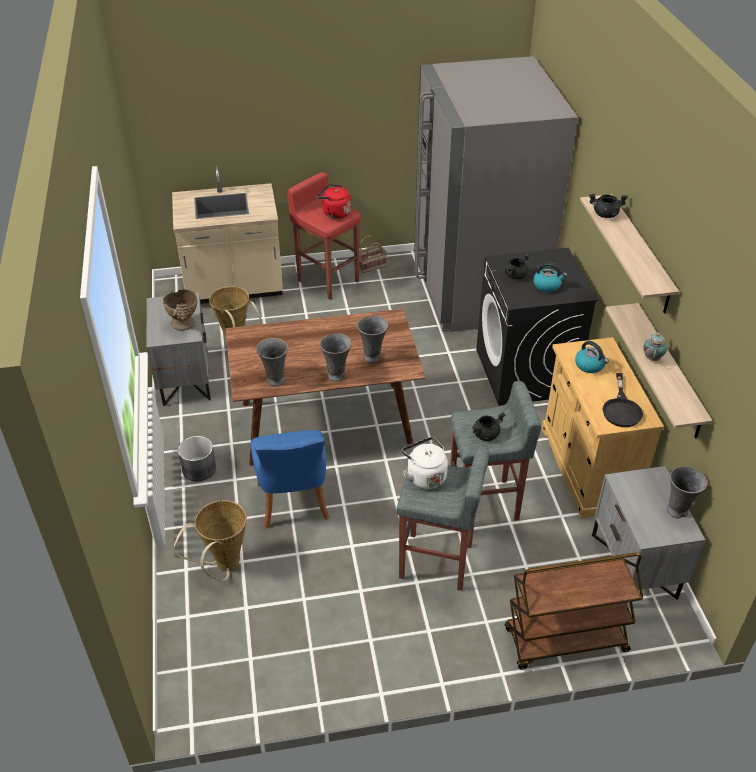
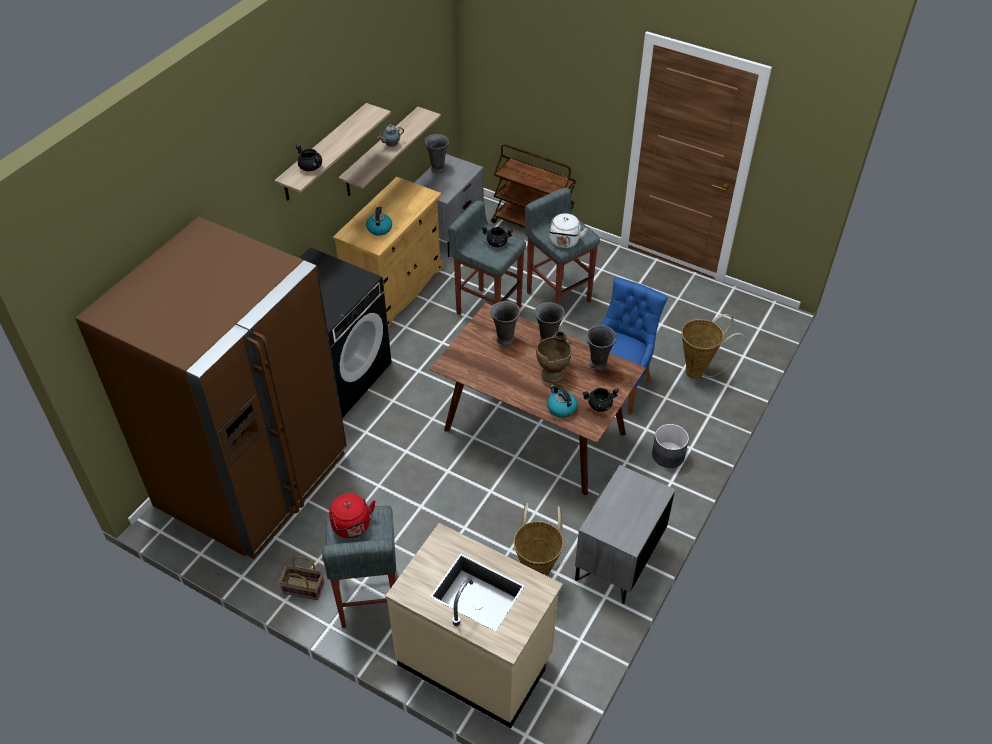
camera: 140 degrees left, 5 degrees up
beige vase [163,289,197,331] -> beige vase moved to [536,331,572,383]
red stool [287,172,361,300] -> grey stool [322,506,396,628]
grey fridge [414,56,578,332] -> brown fridge [75,217,347,559]
black cooking pot [504,253,530,279] -> black cooking pot moved to [582,388,619,412]
kettle [533,262,567,292] -> kettle moved to [547,385,577,418]
black frying pan [602,373,643,427] -> none

